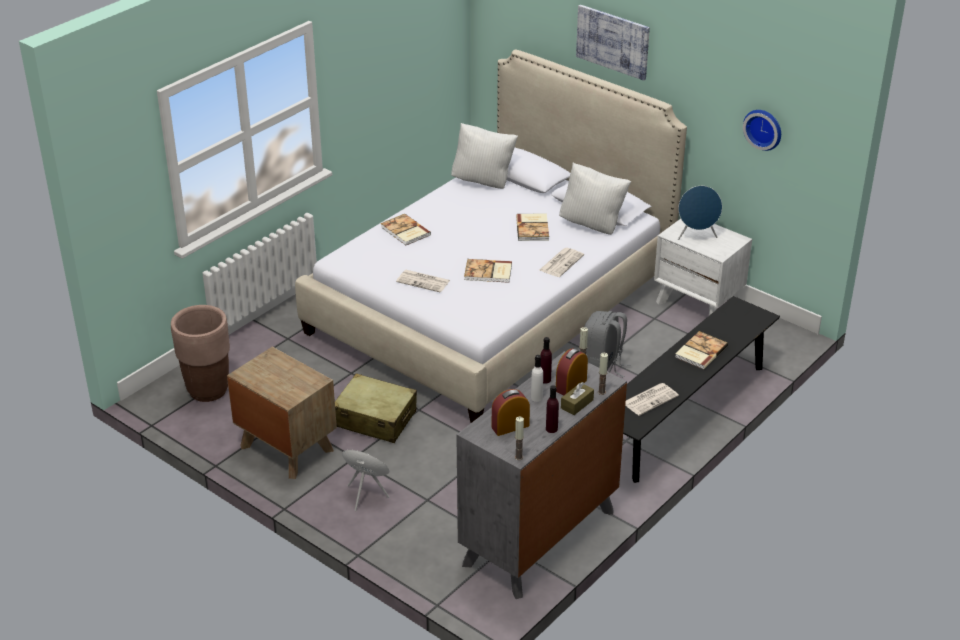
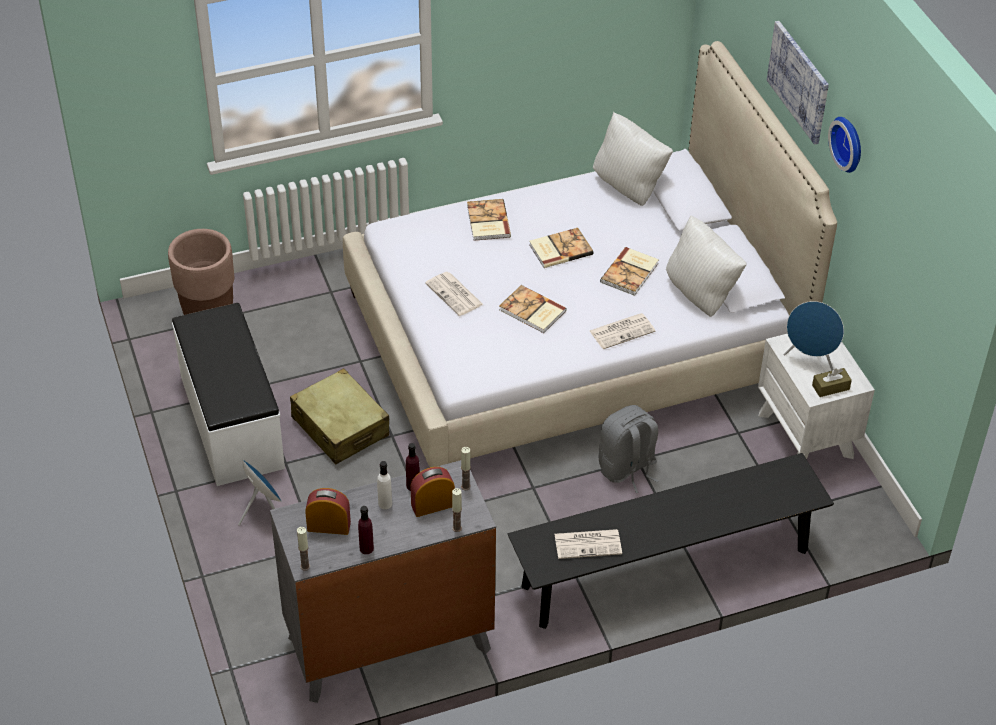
camera: 30 degrees right, 10 degrees up
brown nightstand [227,347,337,479] -> white bench [172,303,285,486]
brown tissue box [561,382,594,415] -> brown tissue box moved to [812,368,852,397]
book [675,331,728,369] -> book moved to [530,228,593,268]
wall clock [743,110,781,151] -> wall clock moved to [828,117,861,173]

